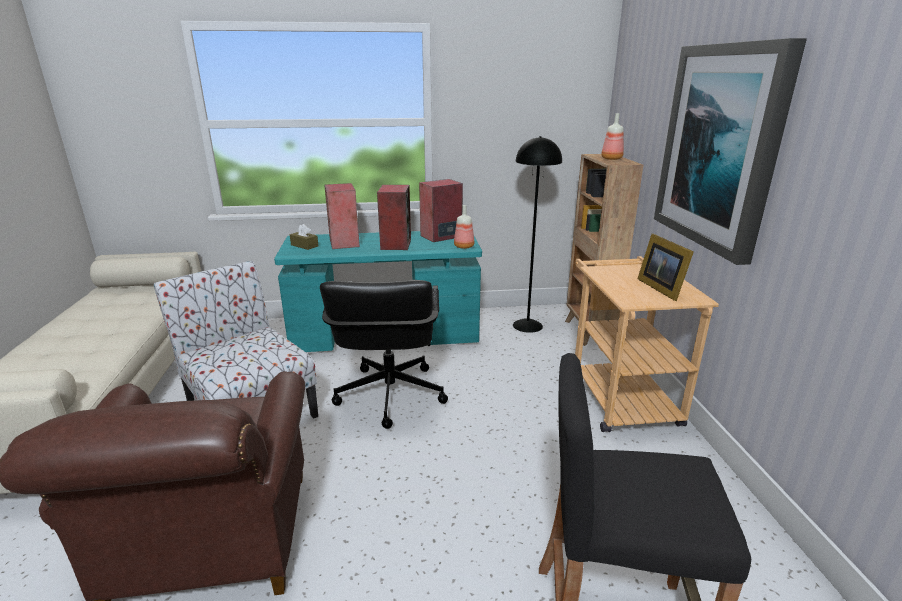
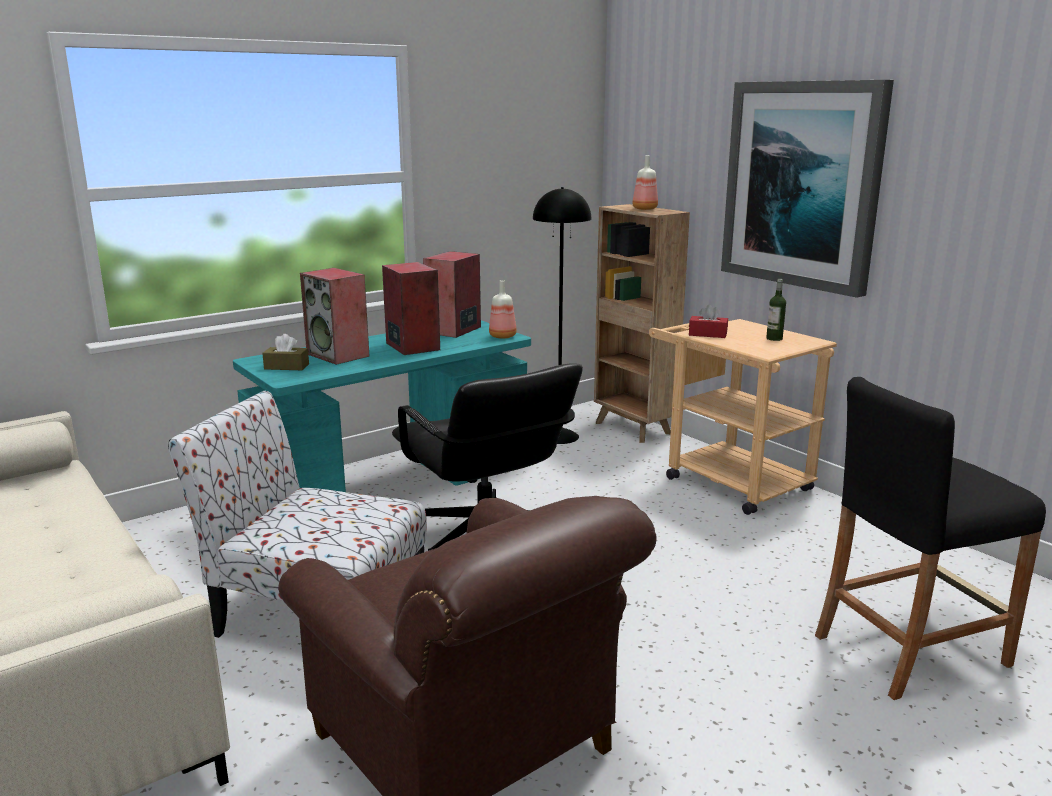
camera: 30 degrees left, 5 degrees down
picture frame [638,234,694,301] -> bottle [766,279,786,341]
none -> red tissue box [689,304,728,338]

